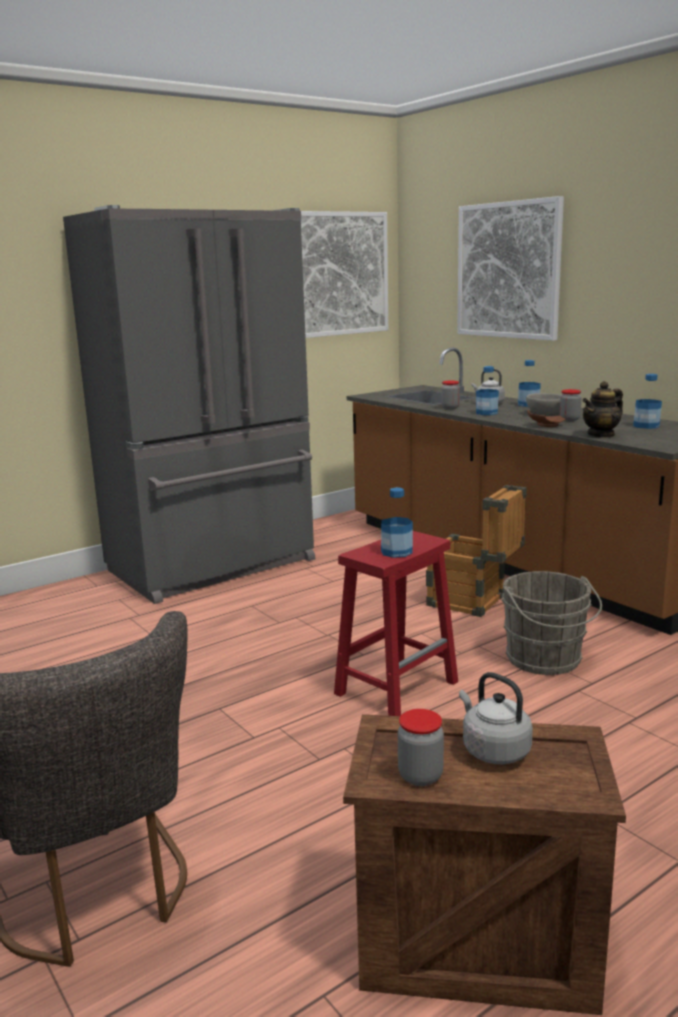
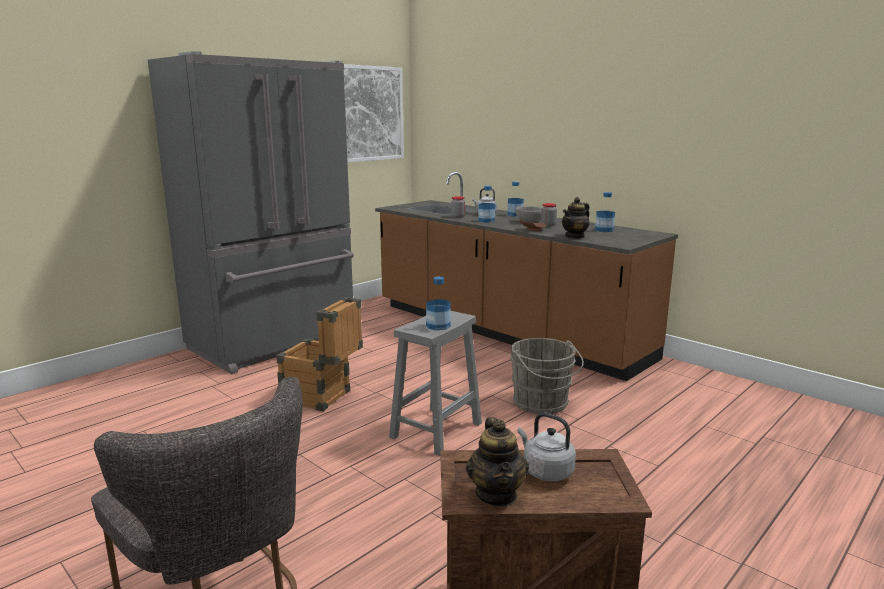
camera: 10 degrees left, 0 degrees up
red stool [334,531,458,716] -> grey stool [389,311,482,456]
jar [398,709,444,786] -> teapot [466,417,529,507]
crate [426,485,527,617] -> crate moved to [276,297,363,411]
picture [457,196,564,341] -> none

